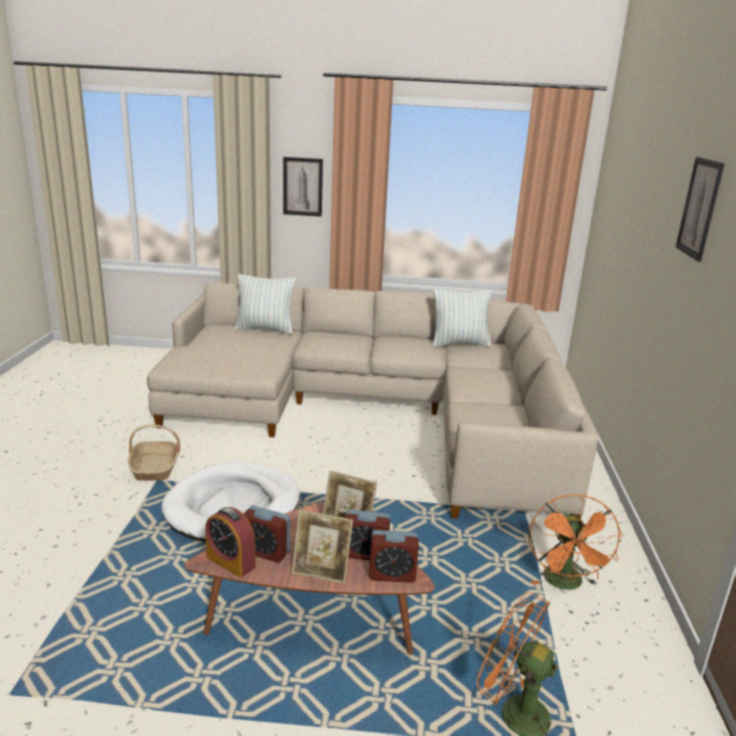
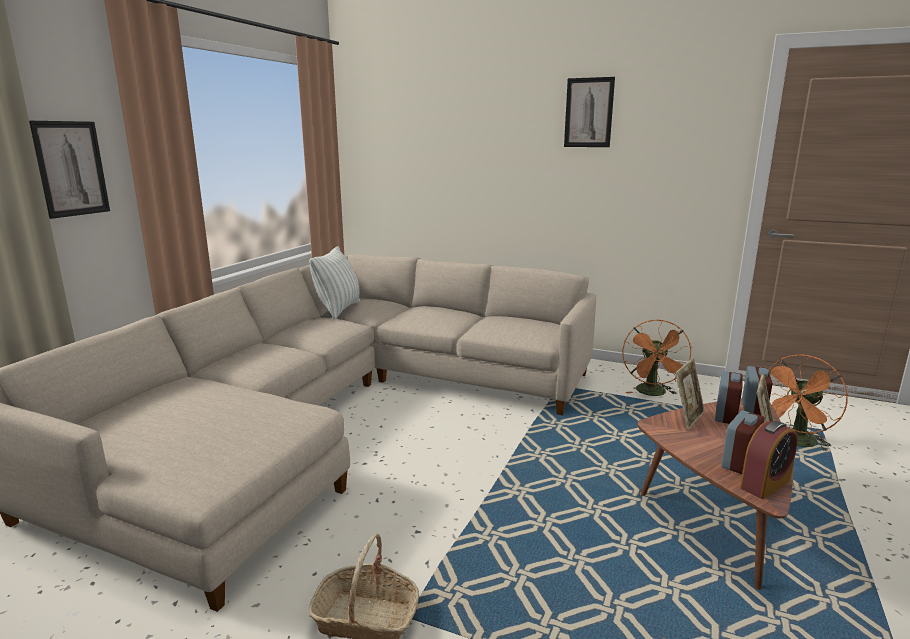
camera: 70 degrees left, 5 degrees down
white dog bed [161,462,300,542] -> none
pillow [235,274,296,334] -> none
orange fan [529,494,623,590] -> orange fan turned 75 degrees clockwise [622,320,692,396]

